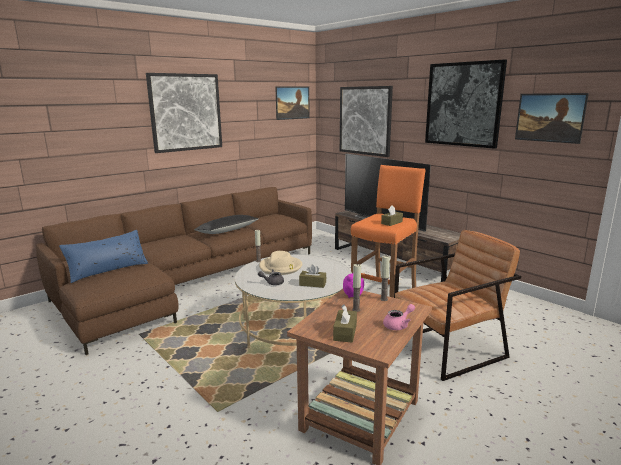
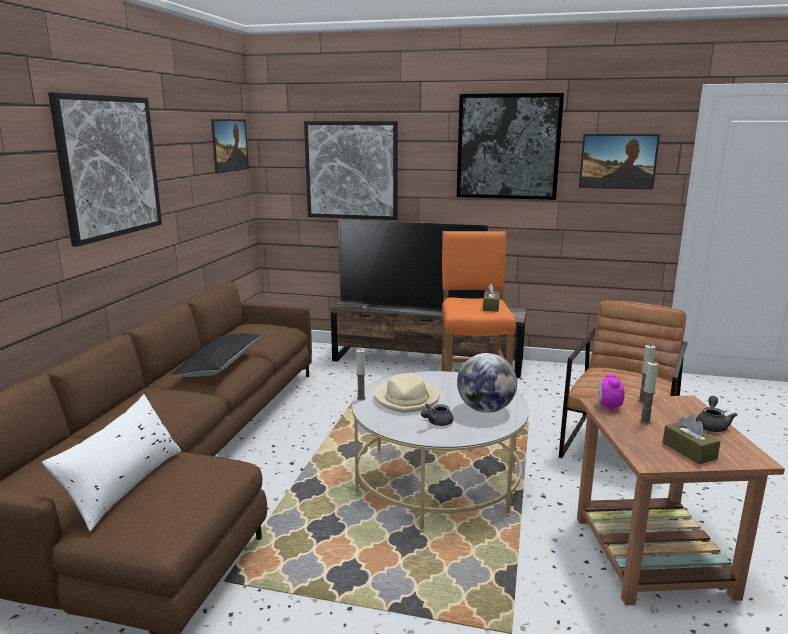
camera: 35 degrees left, 0 degrees up
blue pillow [59,230,148,283] -> white pillow [42,394,181,531]
brown tissue box [299,264,326,288] -> globe [457,353,517,413]
pink teapot [383,304,415,330] -> grey teapot [696,396,737,432]

